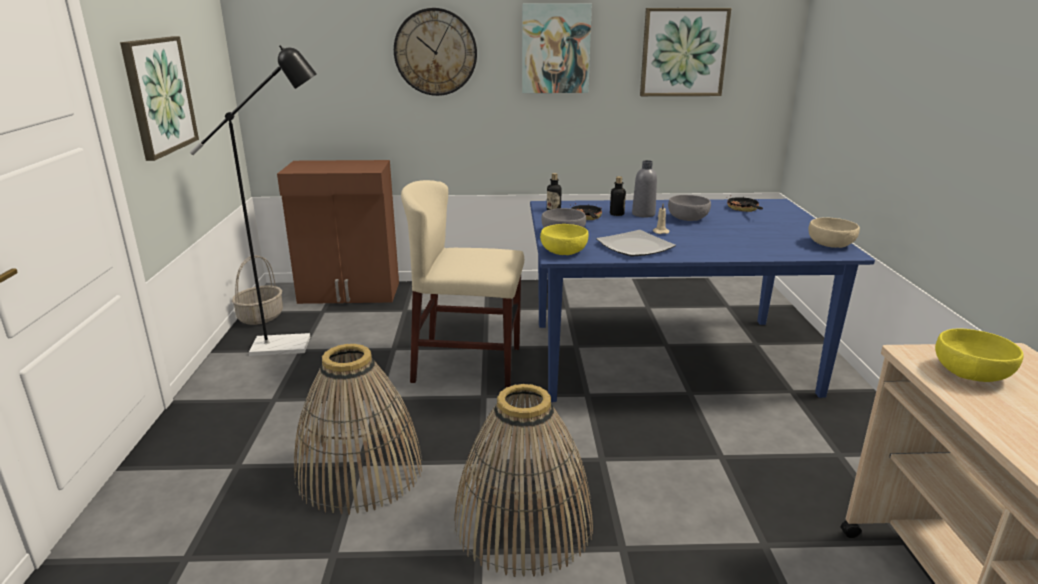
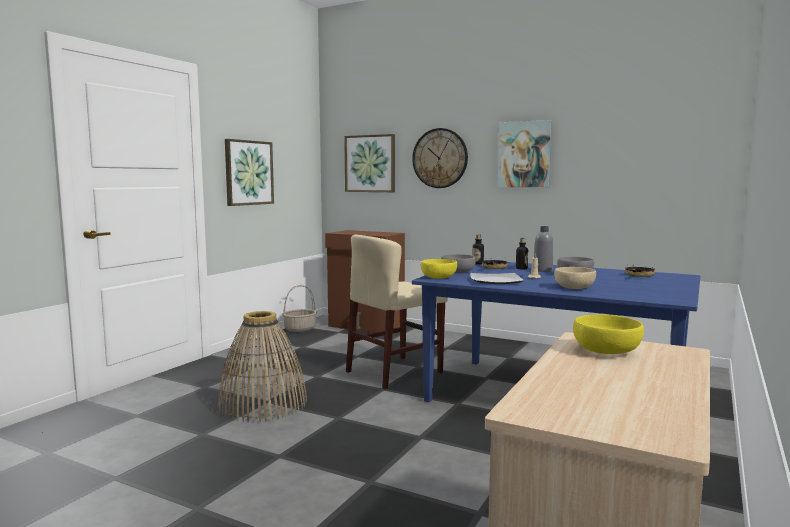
camera: 30 degrees right, 15 degrees down
black floor lamp [190,45,317,356] -> none
beige chair [401,180,524,388] -> beige chair turned 75 degrees counterclockwise [346,235,448,389]
basket [454,384,593,577] -> none
picture [640,8,731,96] -> picture moved to [344,134,395,192]
beige bowl [808,217,860,248] -> beige bowl moved to [554,267,596,289]

